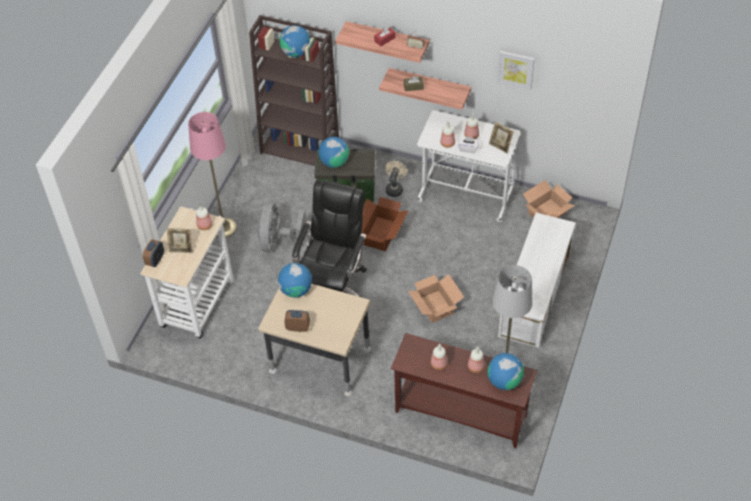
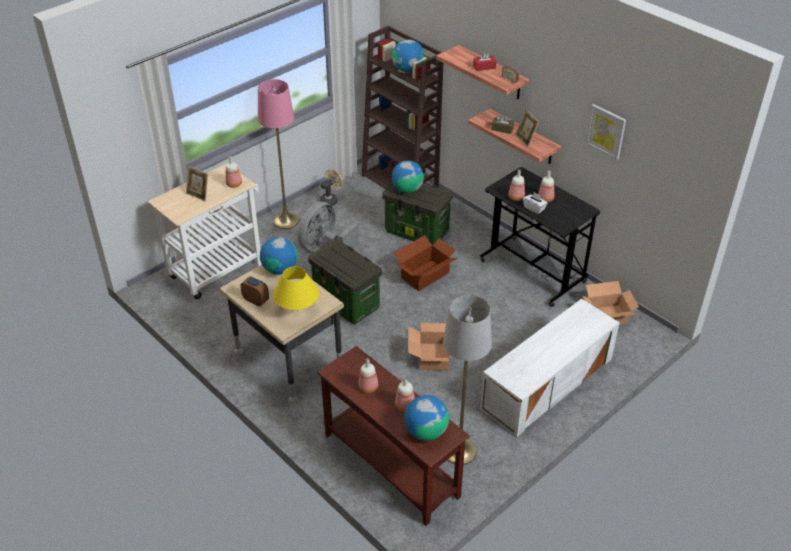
camera: 25 degrees right, 10 degrees down
alarm clock [143,239,164,267] -> none
black office chair [292,180,367,297] -> storage box [308,240,382,324]
beige fan [385,161,407,197] -> beige fan moved to [320,169,343,206]
white desk [417,110,521,222] -> black desk [480,167,600,307]
picture frame [489,121,514,153] -> picture frame moved to [515,109,539,147]
none -> yellow table lamp [273,266,319,312]

